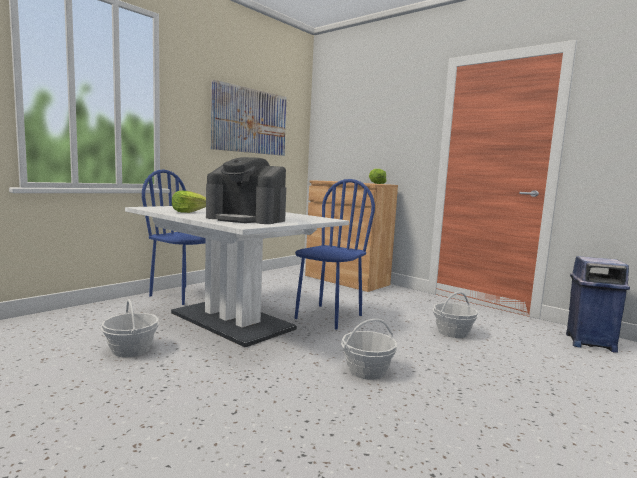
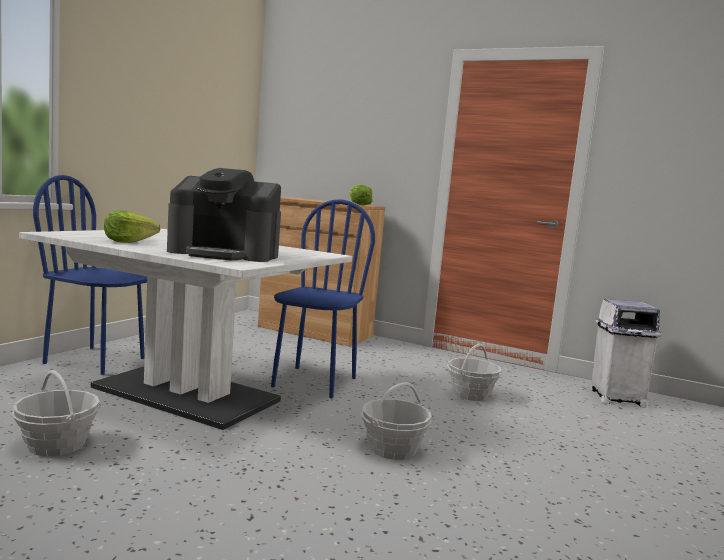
camera: 15 degrees left, 0 degrees up
picture [211,80,286,156] -> none
blue trash can [566,256,630,353] -> white trash can [590,299,661,407]

